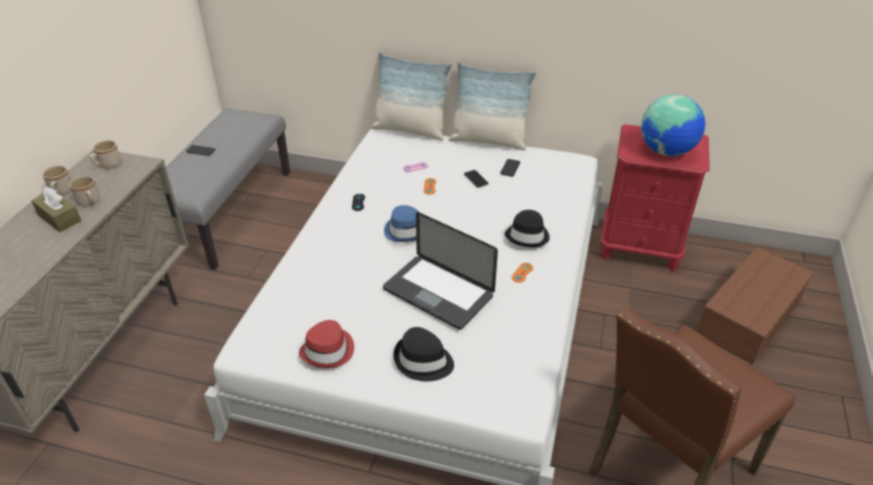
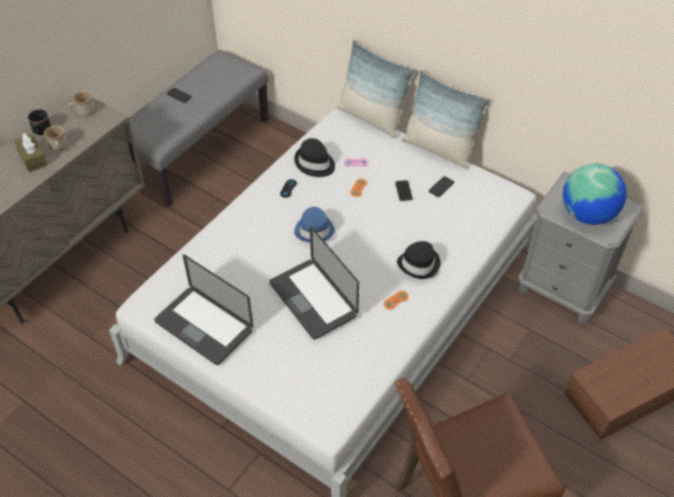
camera: 20 degrees right, 10 degrees up
beige mug [43,165,71,195] -> black mug [28,109,51,135]
red hat [299,320,354,368] -> laptop [154,254,254,365]
black hat [394,327,454,382] -> black hat moved to [294,138,335,177]
red nightstand [600,124,710,271] -> grey nightstand [518,172,644,324]

